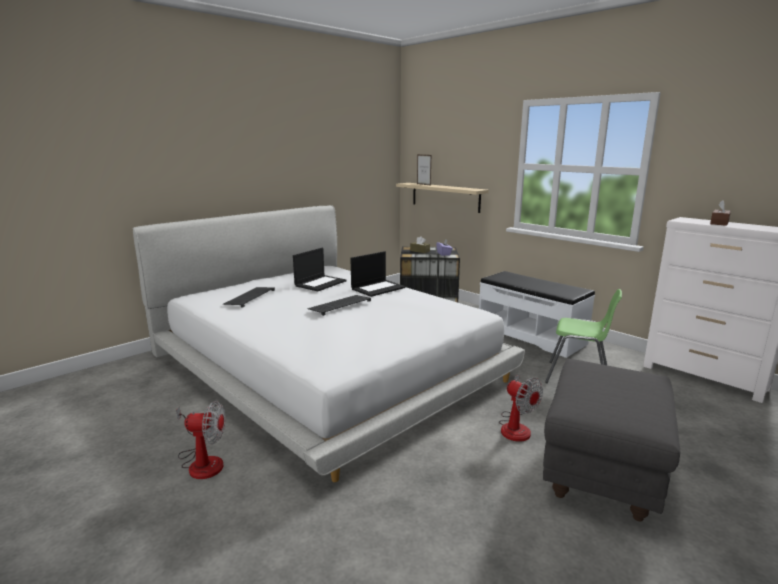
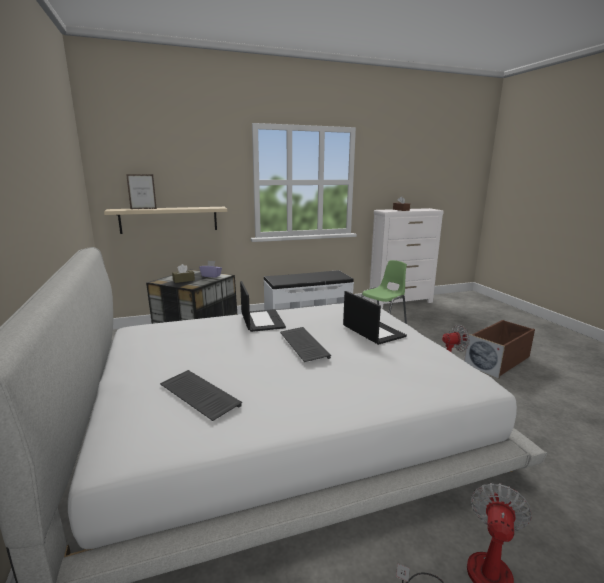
camera: 65 degrees left, 0 degrees up
laptop [293,248,347,291] -> laptop moved to [343,291,407,345]
grey ottoman [543,359,680,521] -> brown storage box [464,320,535,379]

